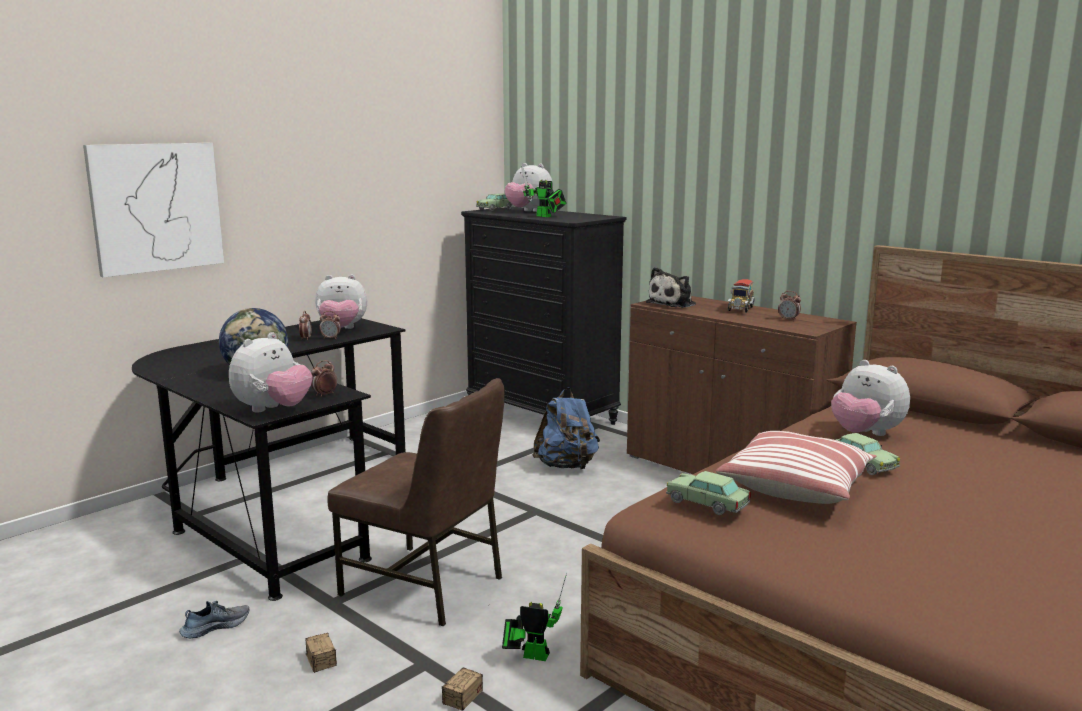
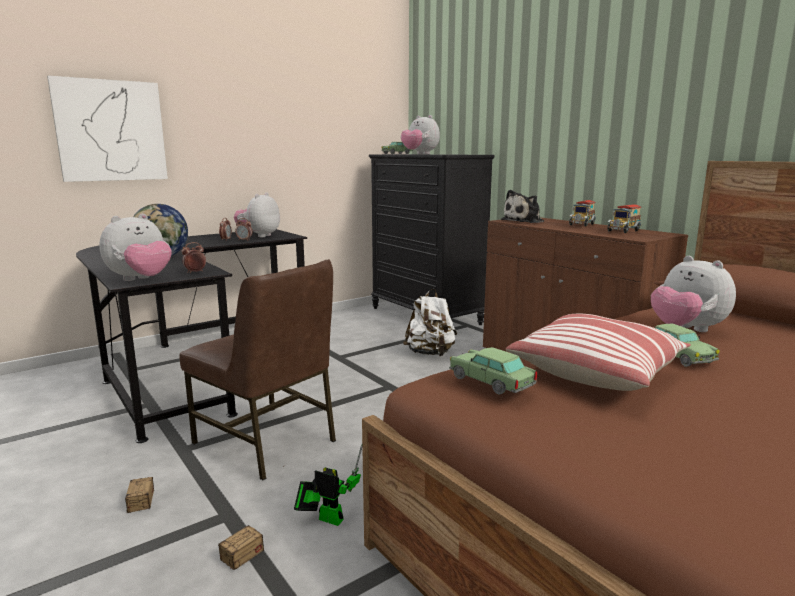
camera: 10 degrees right, 0 degrees up
shoe [179,601,249,638] -> none
plush toy [315,274,367,329] -> plush toy turned 105 degrees clockwise [234,193,280,237]
toy robot [521,166,566,217] -> none
blue backpack [532,387,600,470] -> white backpack [403,289,457,356]
alarm clock [778,291,801,321] -> toy truck [607,204,642,233]

